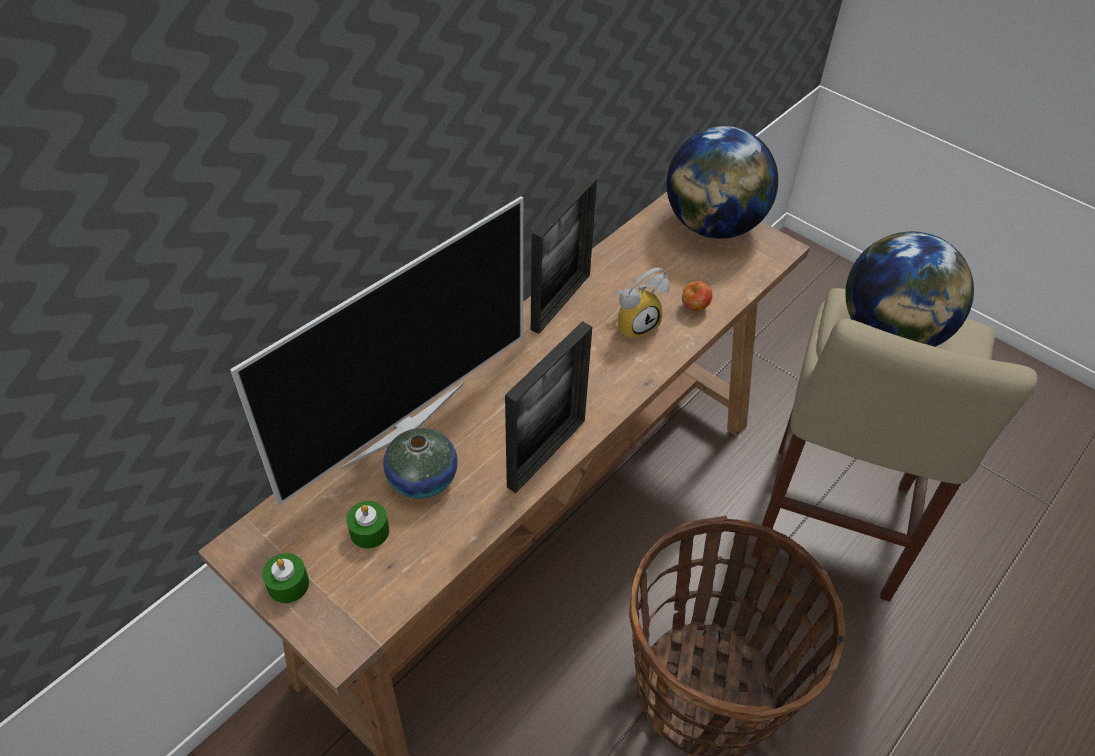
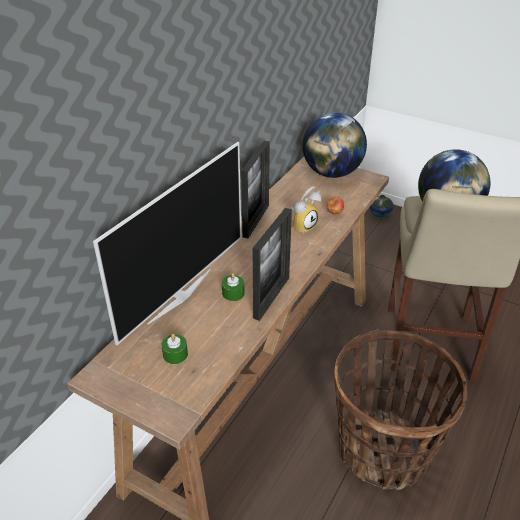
camera: 10 degrees left, 10 degrees down
green candle [262,553,309,603] -> green candle moved to [222,273,244,301]
vase [383,428,458,499] -> vase moved to [369,195,394,218]

